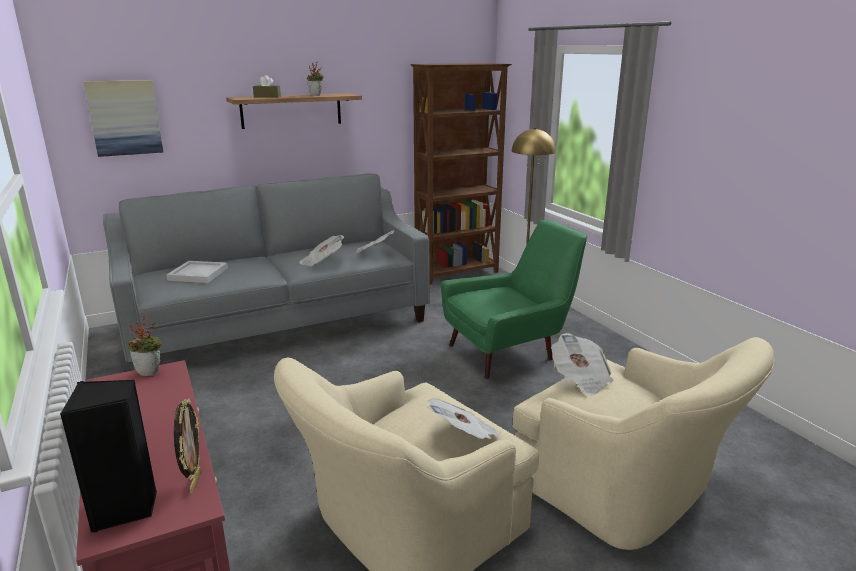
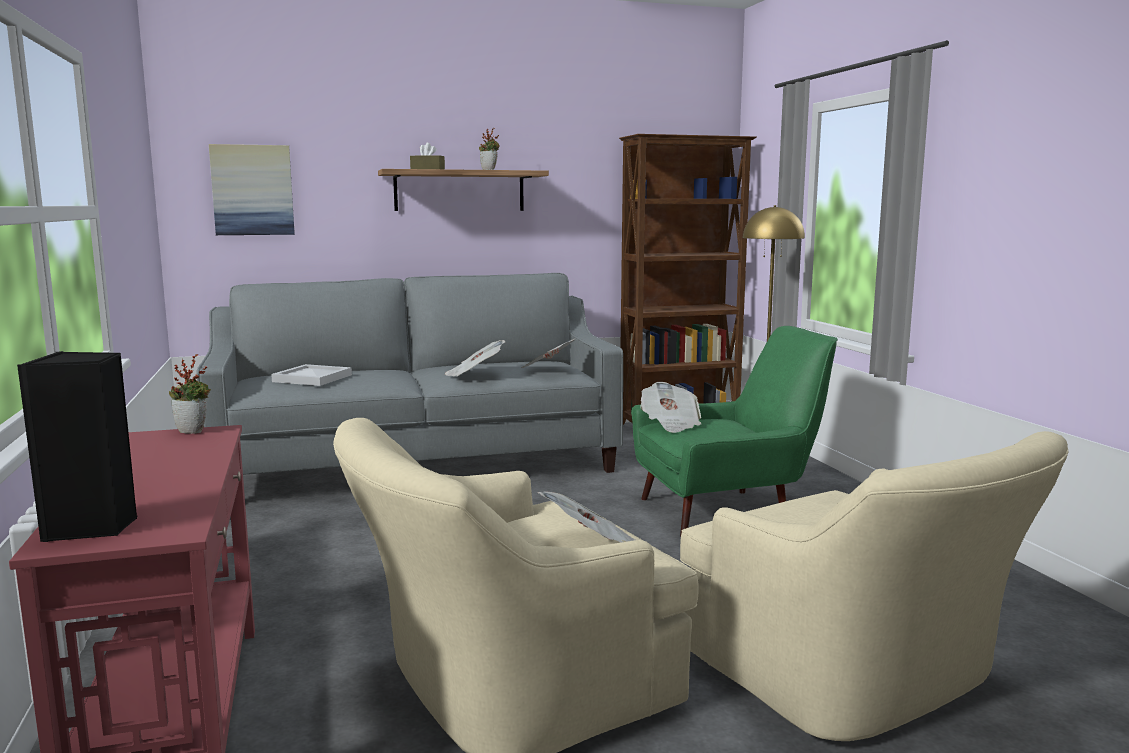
camera: 10 degrees right, 10 degrees down
picture frame [174,399,201,494] -> none
newspaper [551,333,614,396] -> newspaper moved to [640,382,701,433]

